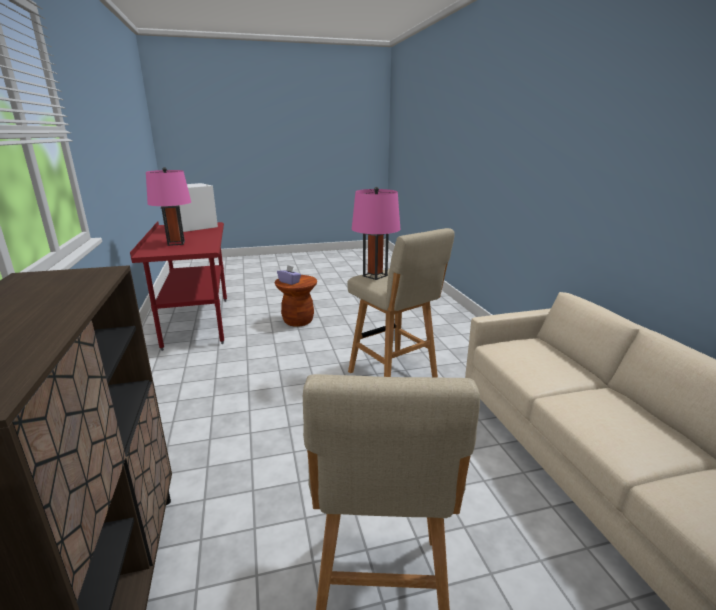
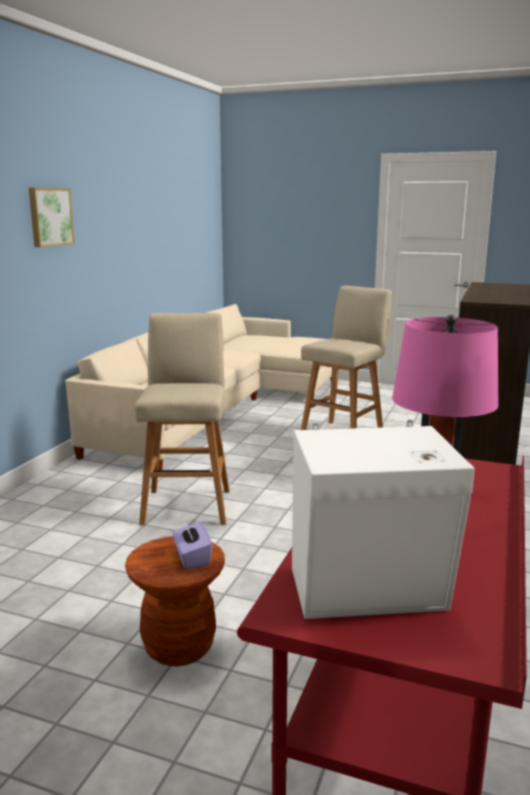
camera: 145 degrees left, 5 degrees down
pink table lamp [352,187,400,280] -> none
none -> picture [29,188,75,247]

